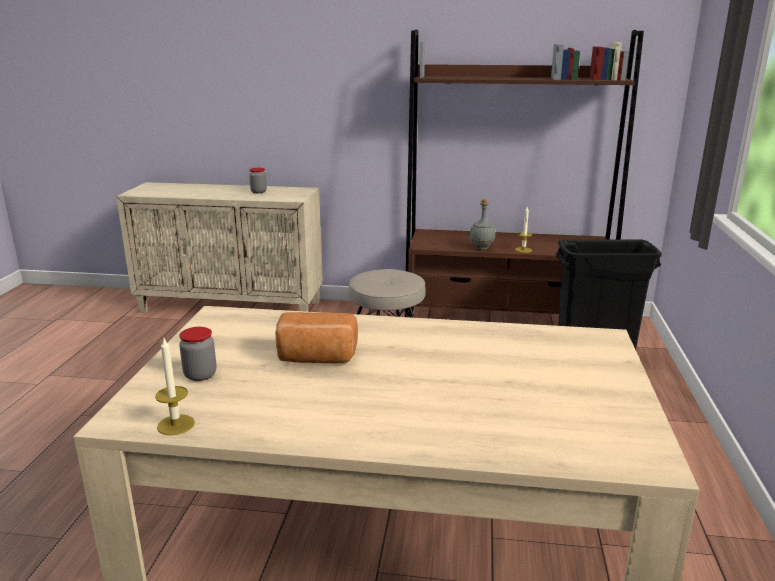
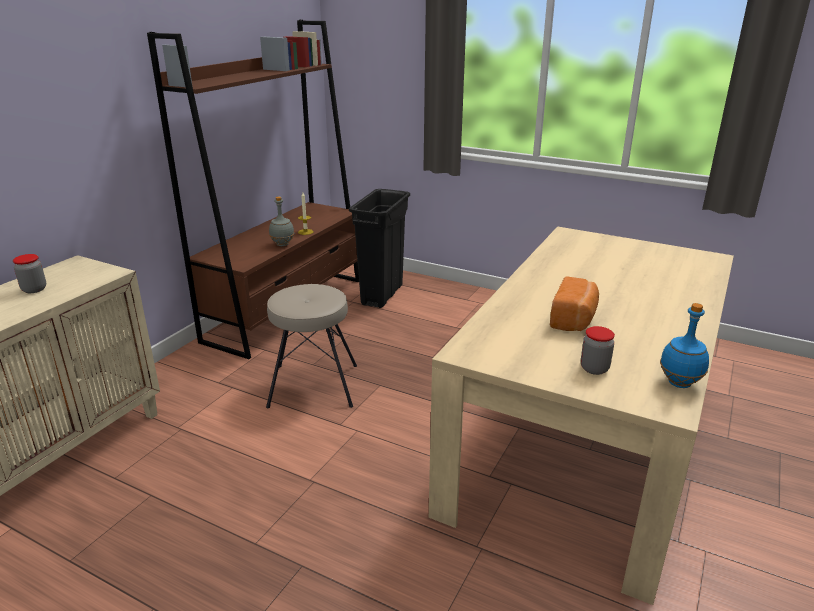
camera: 70 degrees left, 5 degrees up
candle [155,338,195,435] -> blue bottle [660,303,709,388]

